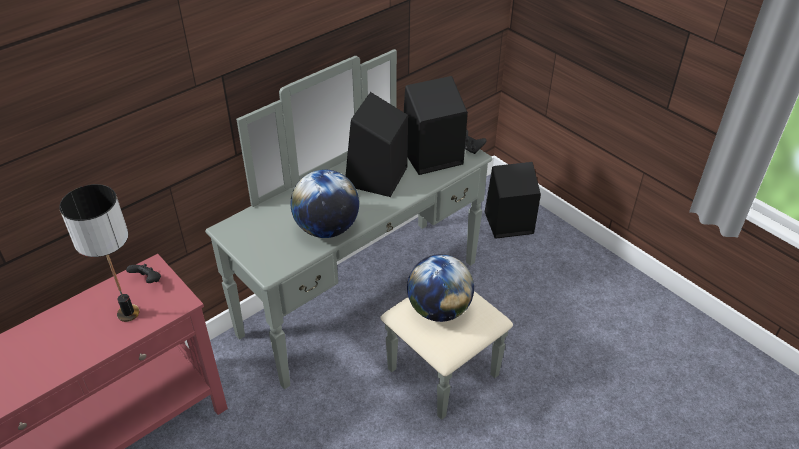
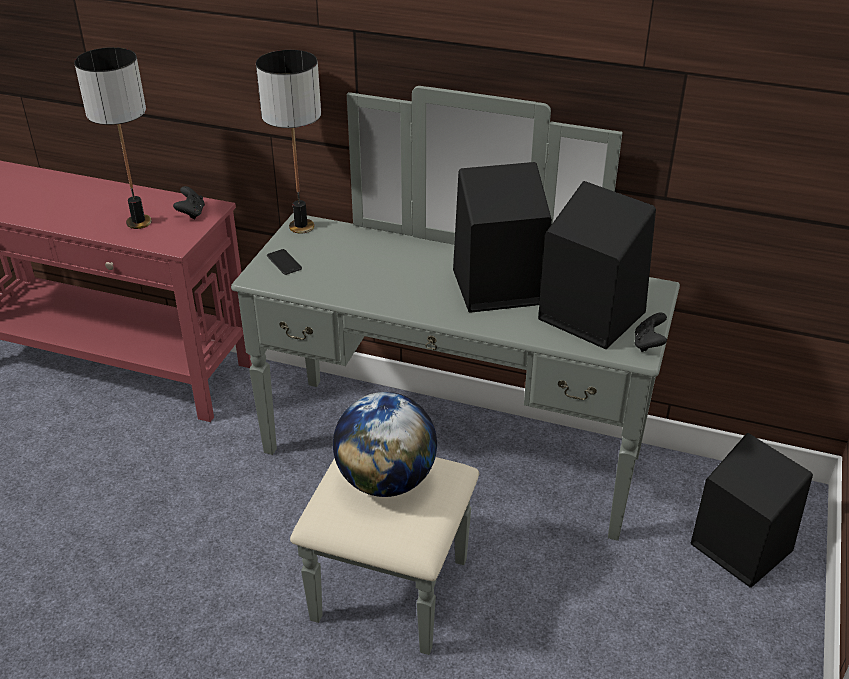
camera: 60 degrees right, 5 degrees down
globe [291,169,359,238] -> none
none -> table lamp [256,50,321,234]
none -> phone [267,249,302,275]

